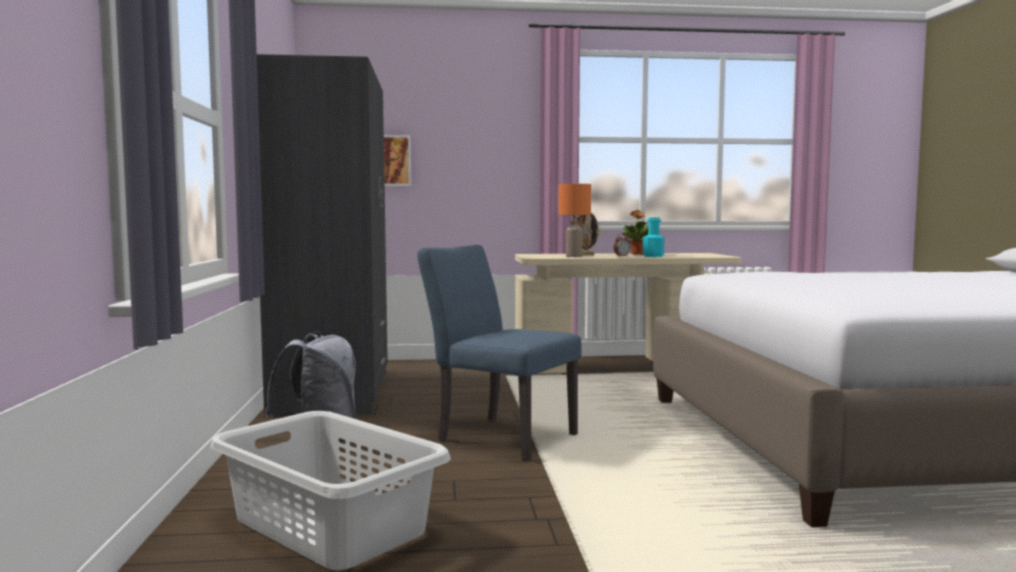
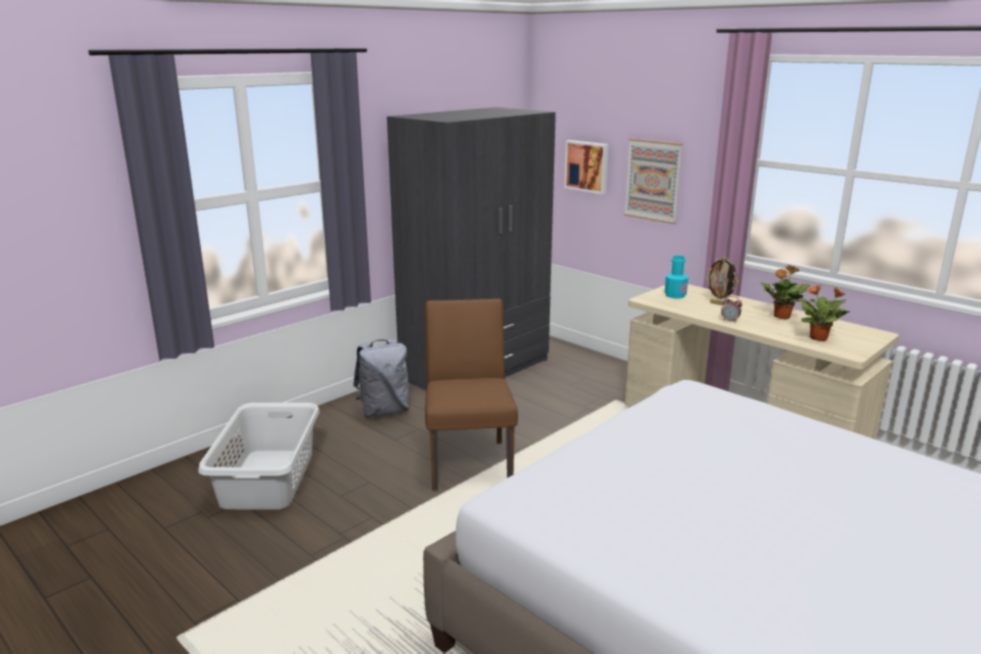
camera: 50 degrees right, 15 degrees up
blue chair [417,245,581,461] -> brown chair [425,299,518,491]
orange table lamp [558,184,591,257] -> none
turquoise bottle [643,218,665,257] -> turquoise bottle moved to [665,255,688,298]
none -> picture [624,138,683,224]
none -> potted plant [799,285,850,341]

